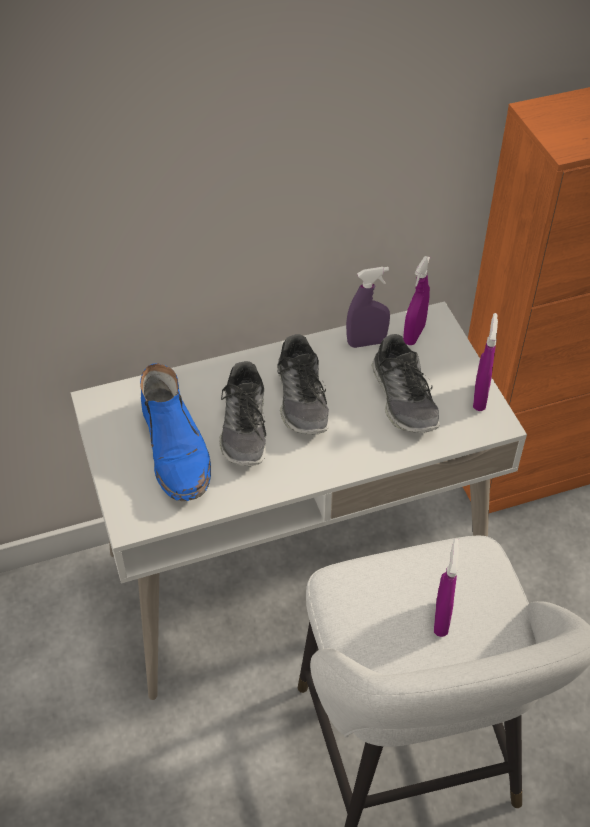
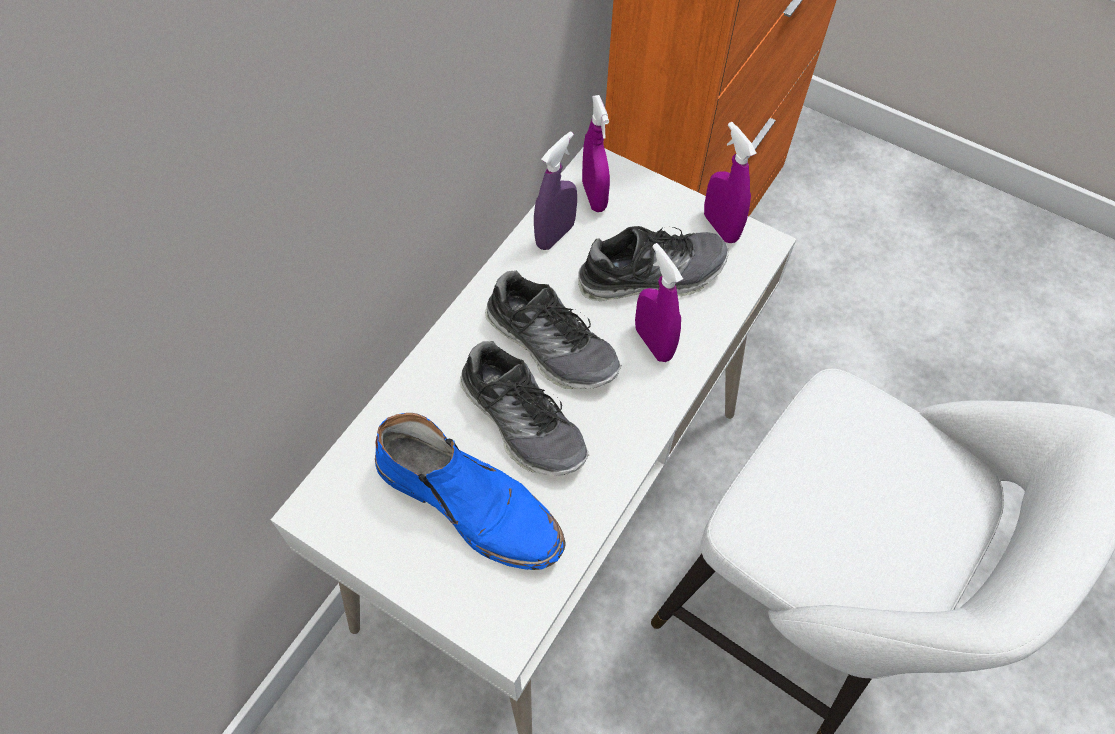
camera: 40 degrees left, 10 degrees up
shoe [372,334,439,433] -> shoe turned 45 degrees counterclockwise [578,226,729,301]
purple spray bottle [434,539,459,637] -> purple spray bottle moved to [635,243,683,362]

